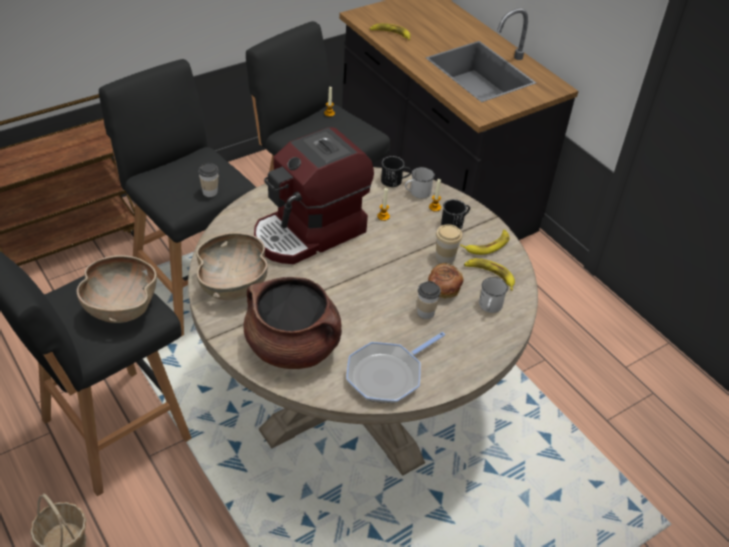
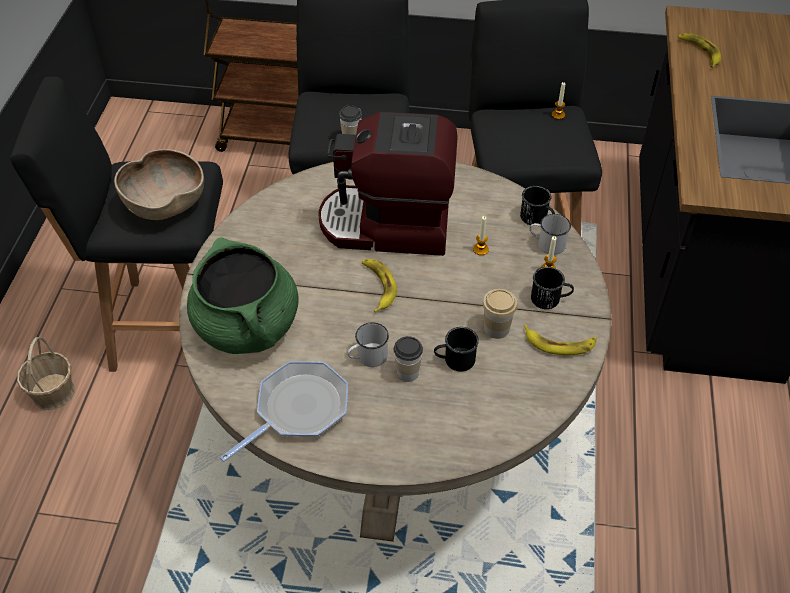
camera: 45 degrees right, 5 degrees up
brown bowl [196,232,268,300] -> none
brown cooking pot [243,277,342,369] -> green cooking pot [187,237,299,354]
frying pan [346,332,445,403] -> frying pan turned 135 degrees clockwise [220,361,348,462]
bread [428,263,463,299] -> black mug [434,327,479,372]
banana [464,258,515,291] -> banana moved to [362,259,397,312]
white mug [479,277,508,313] -> white mug moved to [347,322,389,367]

